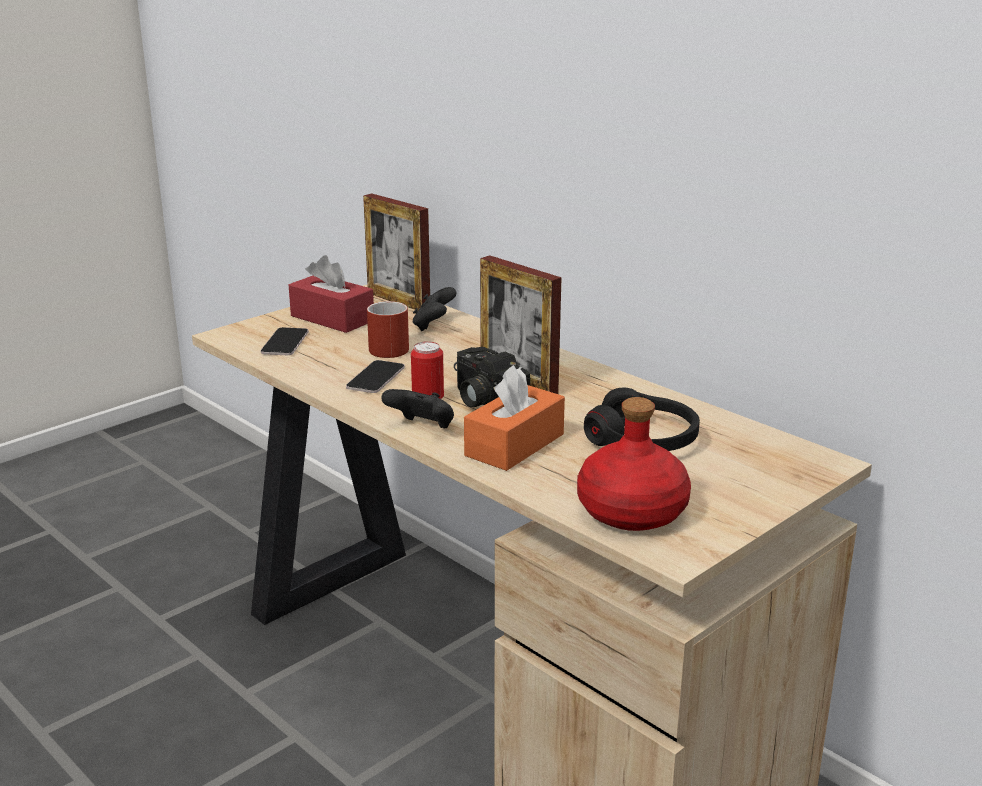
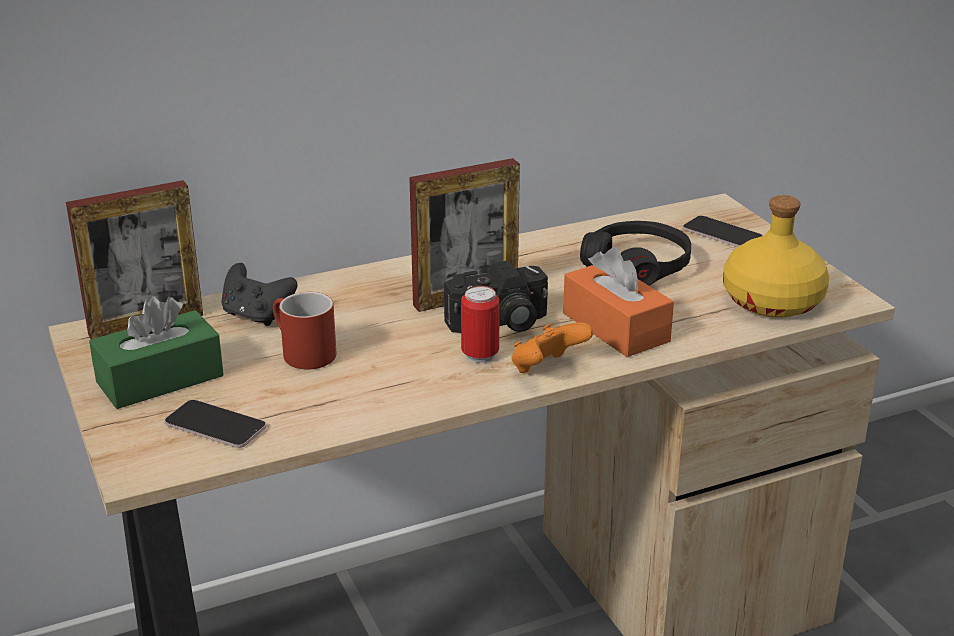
camera: 70 degrees left, 5 degrees up
red tissue box [289,255,374,333] -> green tissue box [89,296,224,409]
phone [346,360,405,393] -> phone moved to [683,215,763,247]
black game controller [381,389,454,428] -> orange game controller [511,322,593,373]
red bottle [577,397,691,531] -> yellow bottle [723,195,829,318]

